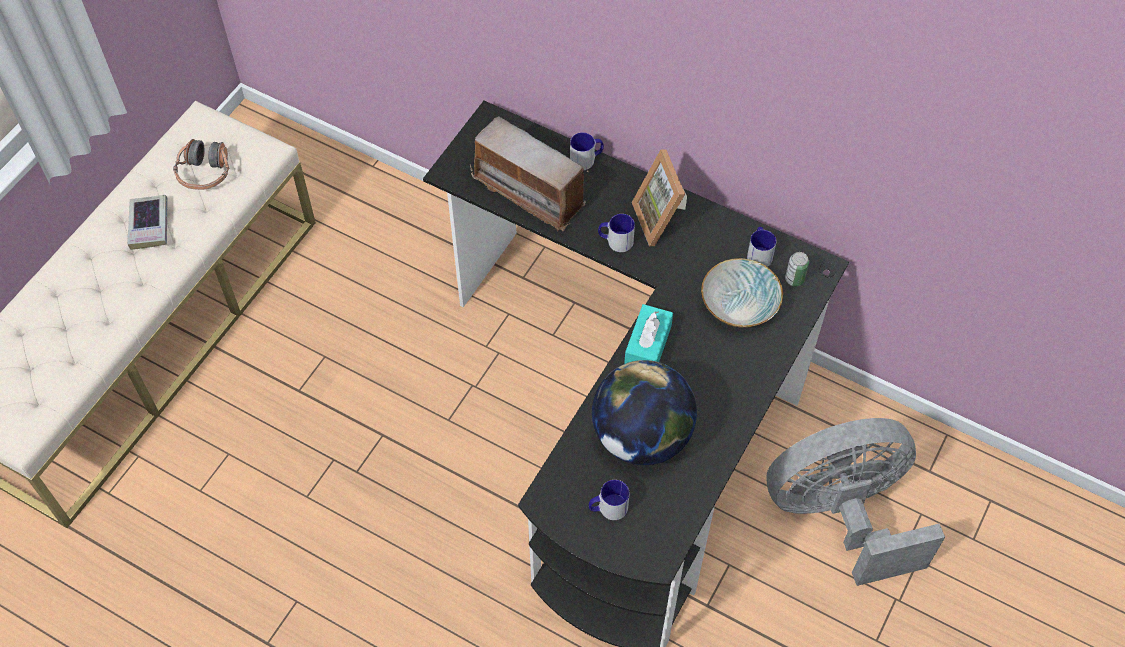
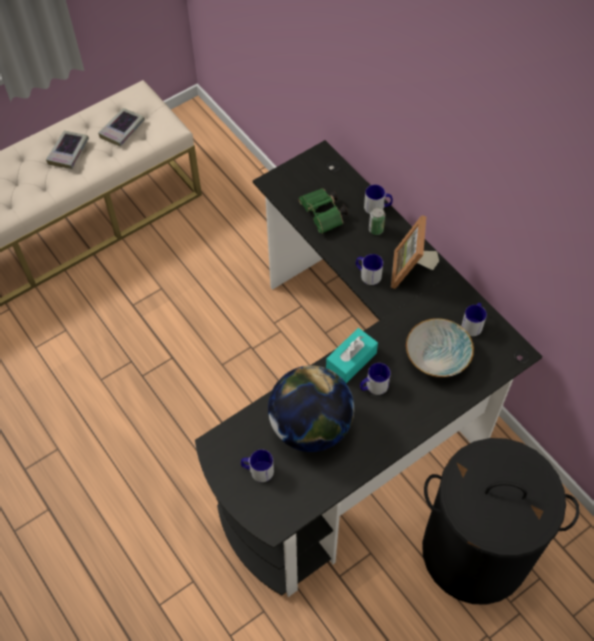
camera: 25 degrees right, 0 degrees up
headphones [173,139,230,190] -> book [98,108,145,146]
radio [470,116,589,231] -> green binoculars [299,188,348,234]
grey fan [766,418,945,586] -> black laundry basket [422,438,580,605]
can [785,252,809,287] -> can moved to [369,207,385,235]
none -> mug [360,363,391,395]

